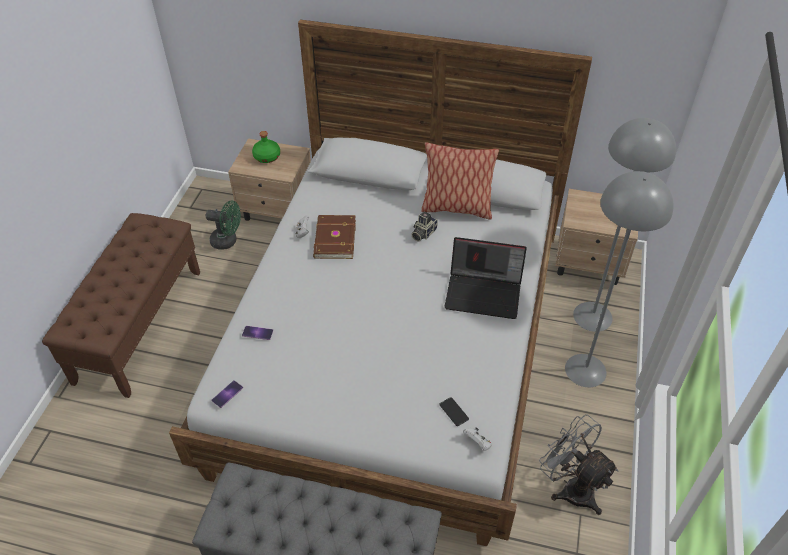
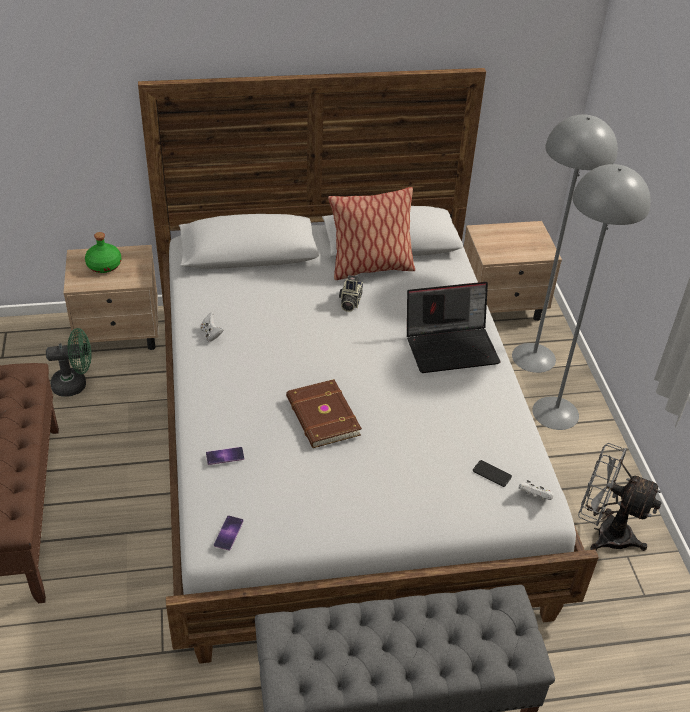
camera: 25 degrees left, 5 degrees down
brown book [313,215,356,259] -> brown book moved to [286,379,362,448]

